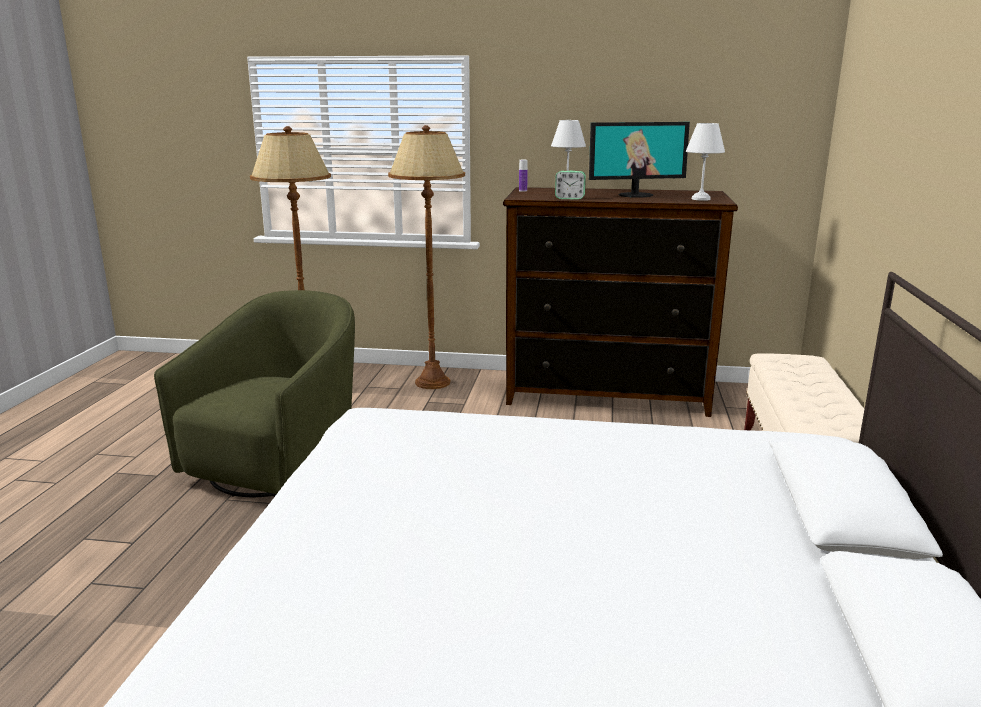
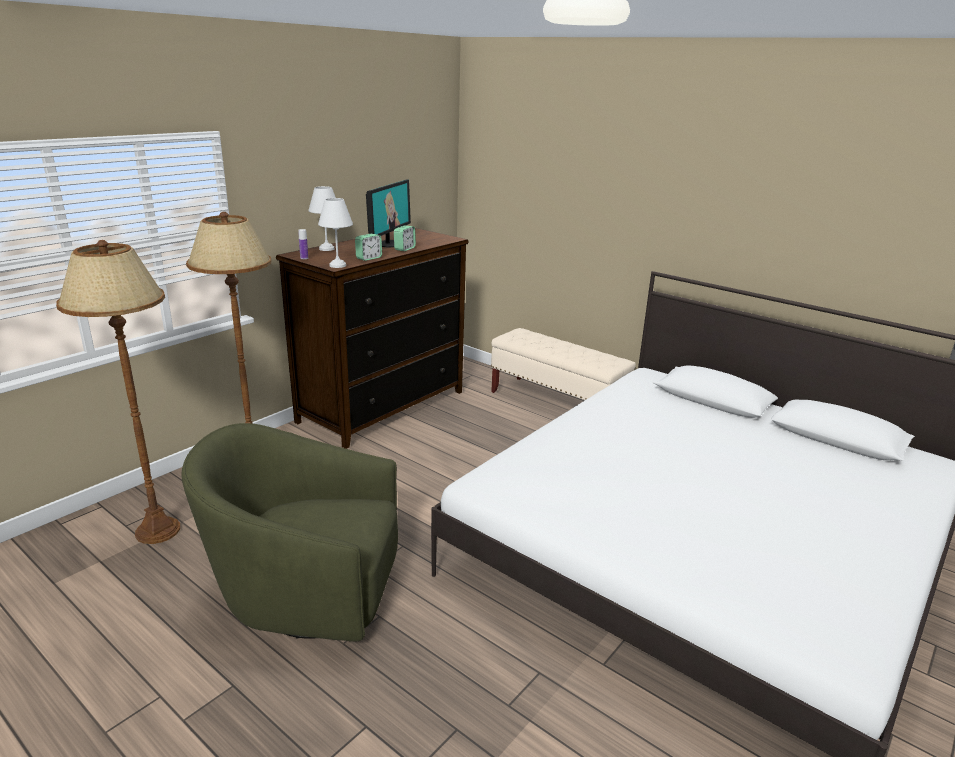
camera: 60 degrees left, 5 degrees up
green armchair [154,290,355,497] -> green armchair turned 45 degrees counterclockwise [181,423,398,642]
white table lamp [686,123,725,201] -> white table lamp moved to [318,198,353,268]
none -> alarm clock [394,226,416,251]

